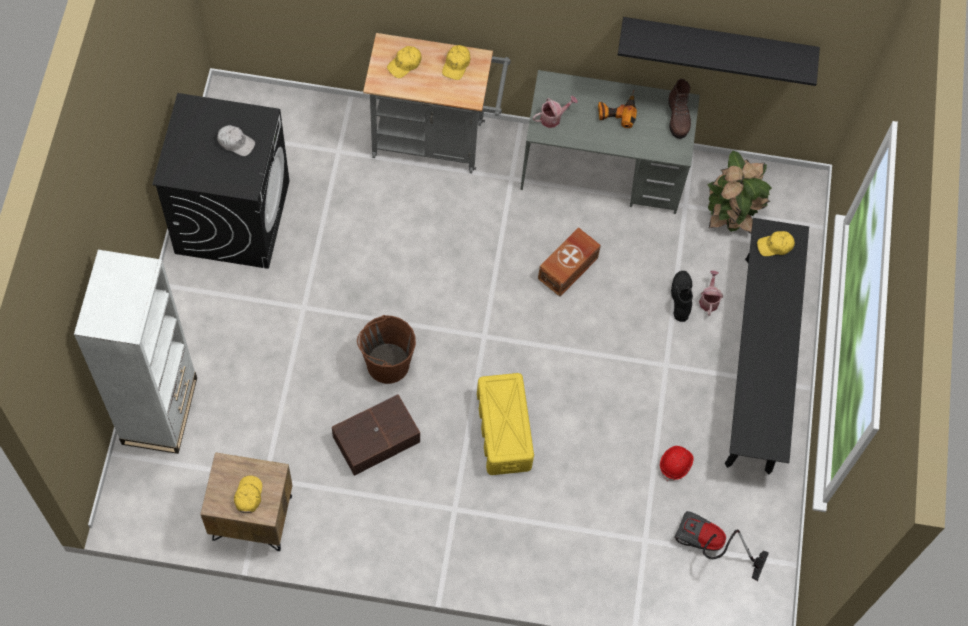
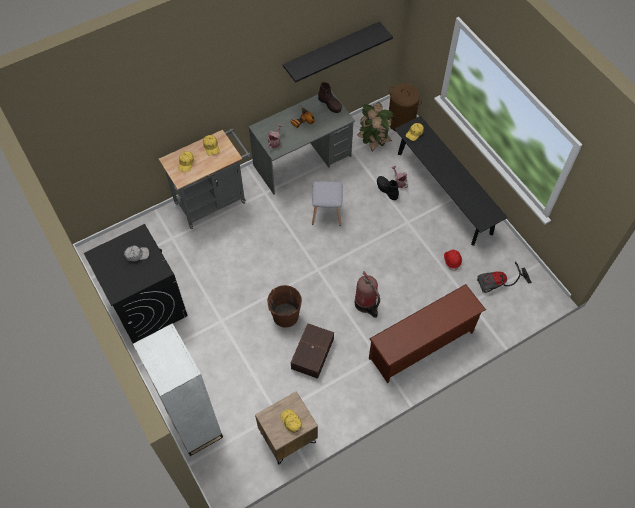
camera: 35 degrees left, 5 degrees down
yellow storage box [477,373,534,475] -> fire extinguisher [355,271,380,318]
brown storage box [538,227,601,297] -> grey stool [312,181,343,226]
none -> brown shoe rack [369,284,486,383]
none -> brown laundry basket [389,84,422,131]

